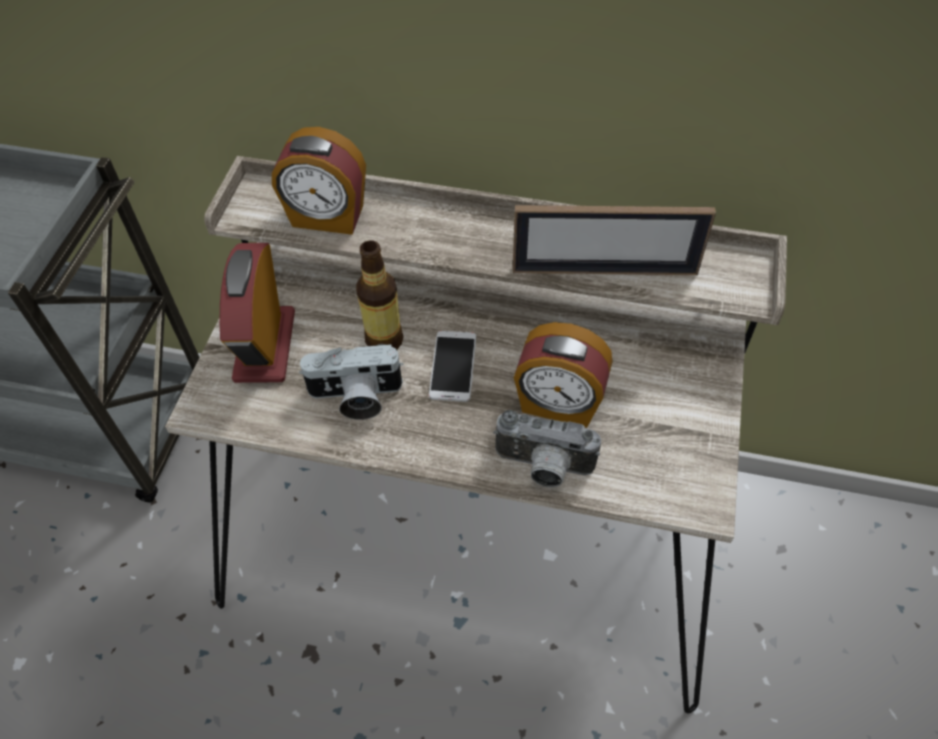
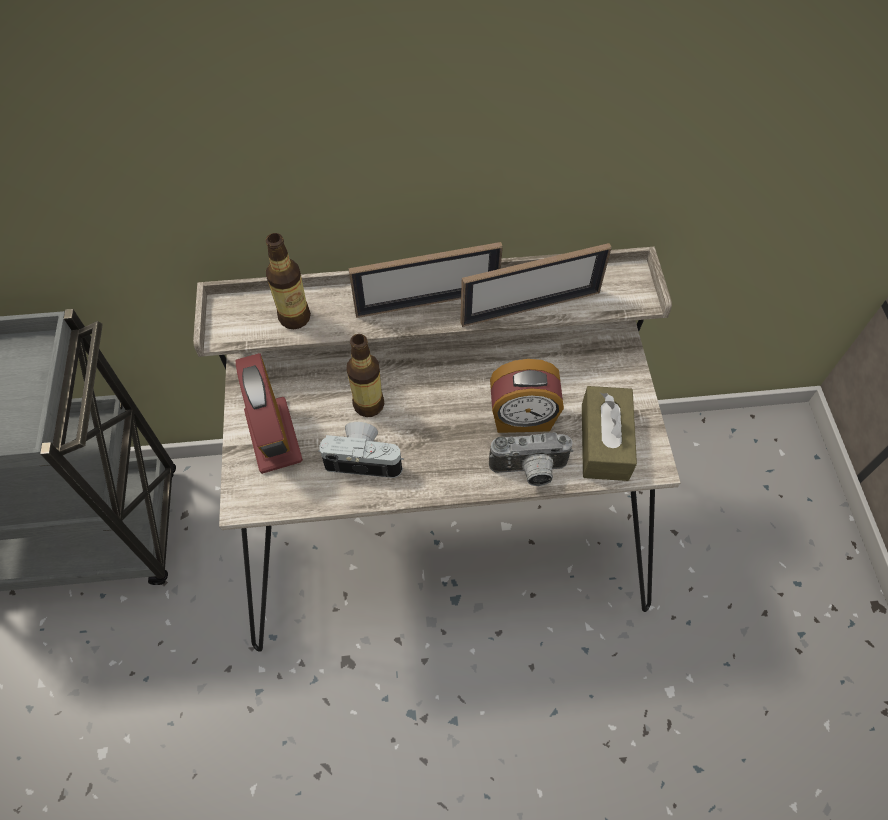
camera: 20 degrees left, 5 degrees up
alarm clock [272,127,366,235] -> bottle [266,233,311,329]
camera [299,344,404,420] -> camera turned 150 degrees counterclockwise [318,422,404,478]
phone [429,331,476,402] -> none
none -> picture frame [348,242,503,318]
none -> brown tissue box [582,386,637,481]

